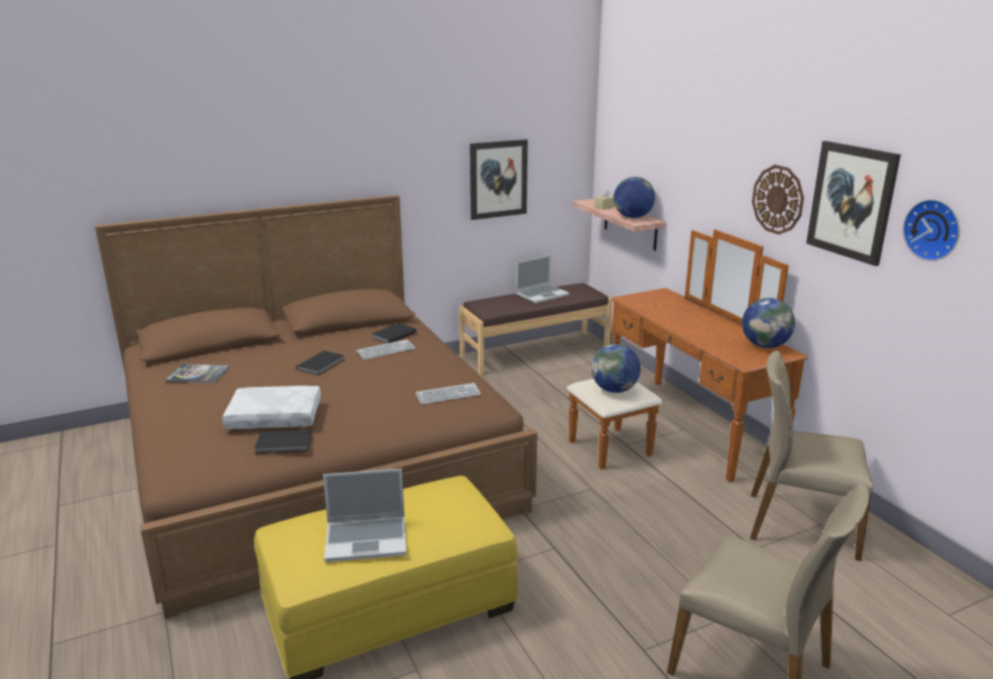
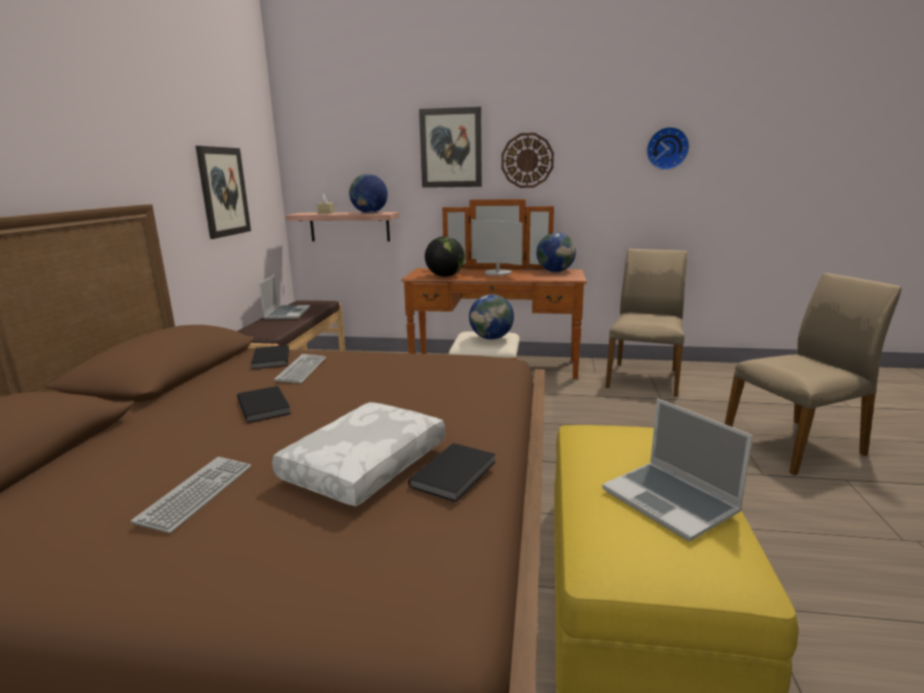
camera: 55 degrees left, 5 degrees down
book [165,364,230,383] -> none
laptop [323,468,406,562] -> laptop turned 120 degrees clockwise [602,398,753,541]
keyboard [415,383,481,404] -> keyboard moved to [131,457,251,533]
beige chair [750,351,873,561] -> beige chair turned 150 degrees clockwise [605,249,687,397]
picture [806,141,901,266] -> picture moved to [419,107,482,188]
none -> globe [425,236,465,277]
none -> monitor [471,219,523,276]

